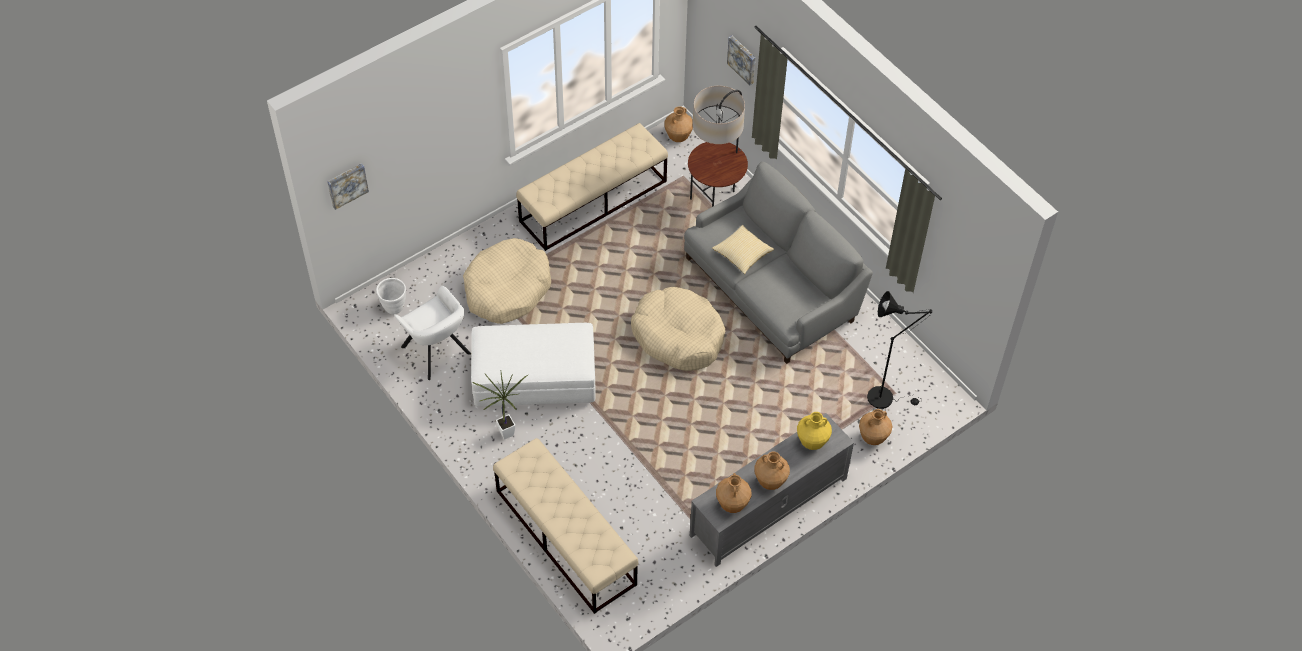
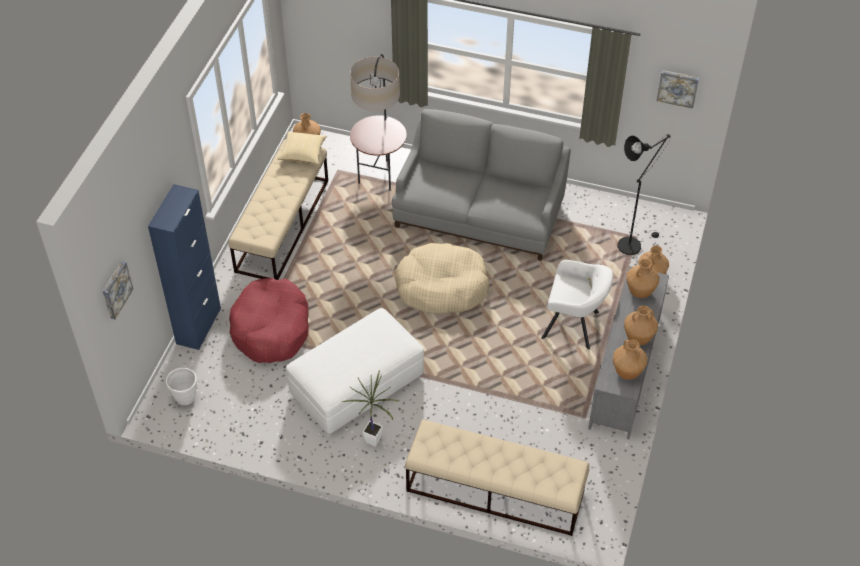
camera: 35 degrees left, 5 degrees down
white armchair [394,286,471,380] -> white armchair moved to [541,260,613,350]
beige dog bed [463,238,551,324] -> red dog bed [229,278,309,363]
pillow [712,225,774,274] -> pillow moved to [278,132,327,164]
picture [727,36,756,85] -> picture moved to [657,70,699,109]
yellow vase [797,412,832,450] -> brown vase [627,259,659,298]
none -> blue cabinet [148,184,221,350]

